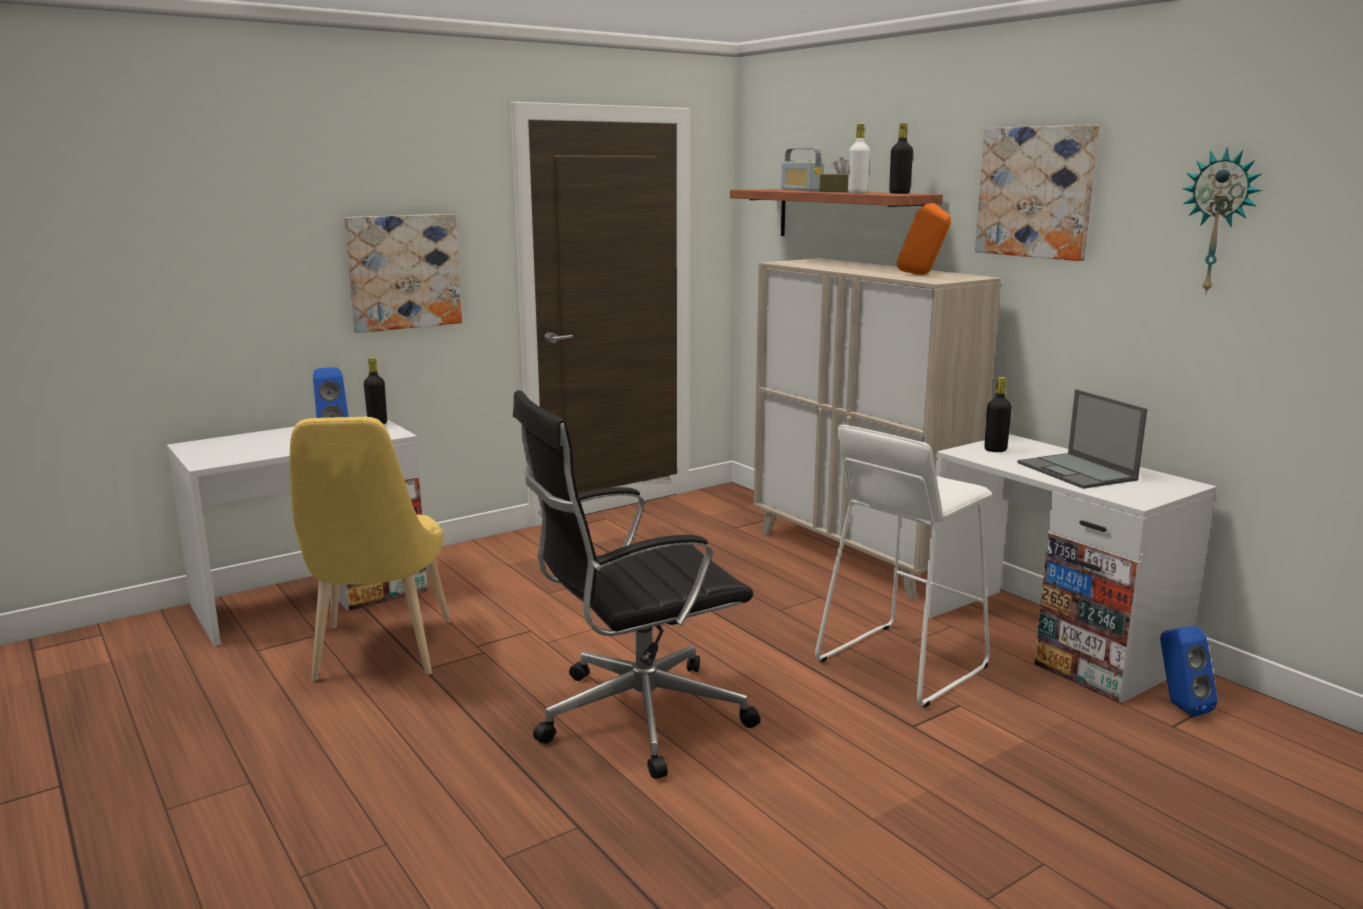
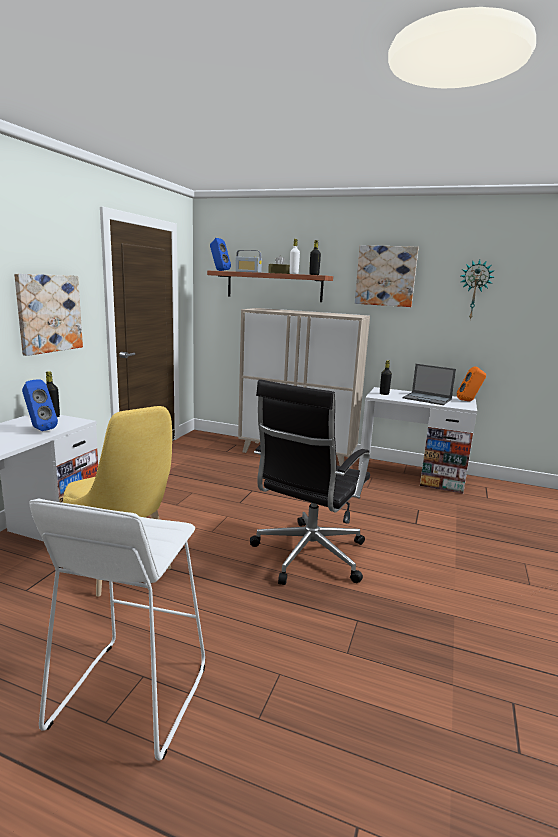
camera: 35 degrees left, 0 degrees up
white stool [815,425,992,707] -> white stool moved to [29,499,205,761]
orange speaker [897,203,951,275] -> orange speaker moved to [457,366,486,401]
blue speaker [1160,626,1218,717] -> blue speaker moved to [210,238,231,271]

